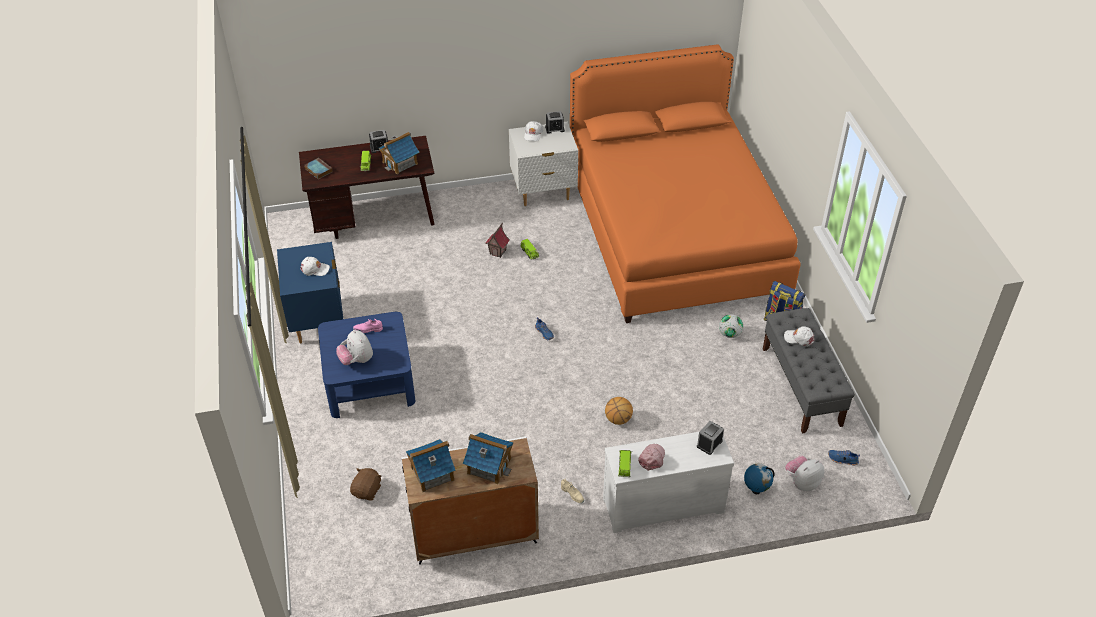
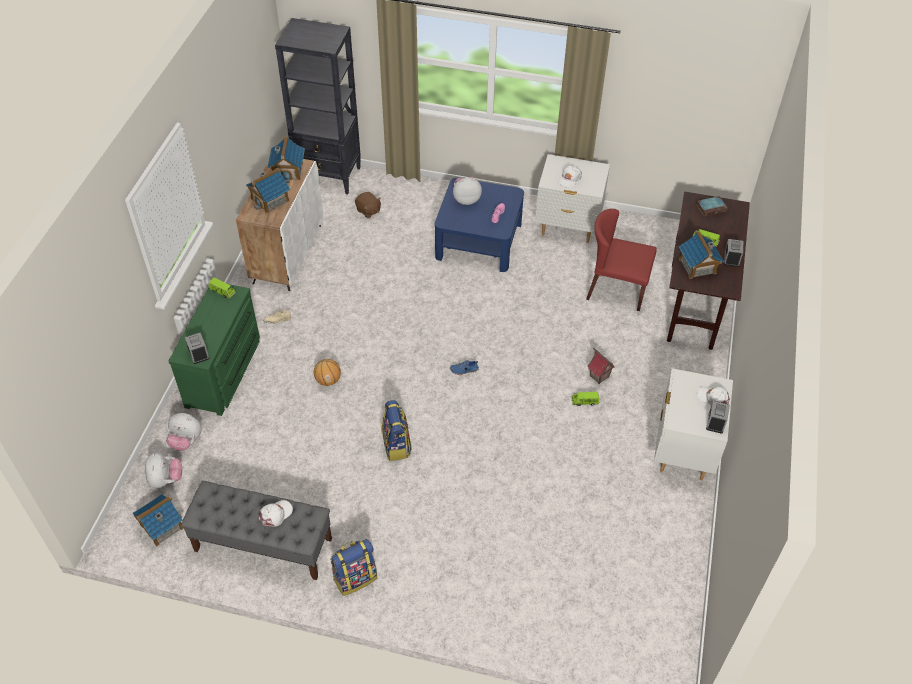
camera: 115 degrees right, 5 degrees up
blue nightstand [277,242,343,343] -> white nightstand [535,154,610,243]
orange bed [570,44,801,323] -> none
white dresser [603,432,734,533] -> green dresser [169,284,260,416]
pink cap [638,444,665,471] -> none
football [719,314,743,338] -> none
globe [744,464,775,494] -> plush toy [166,413,202,451]
blue shoe [828,450,860,466] -> toy house [133,494,184,546]
none -> black bookcase [275,18,361,194]
none -> backpack [382,400,412,461]
none -> red chair [586,209,657,311]

